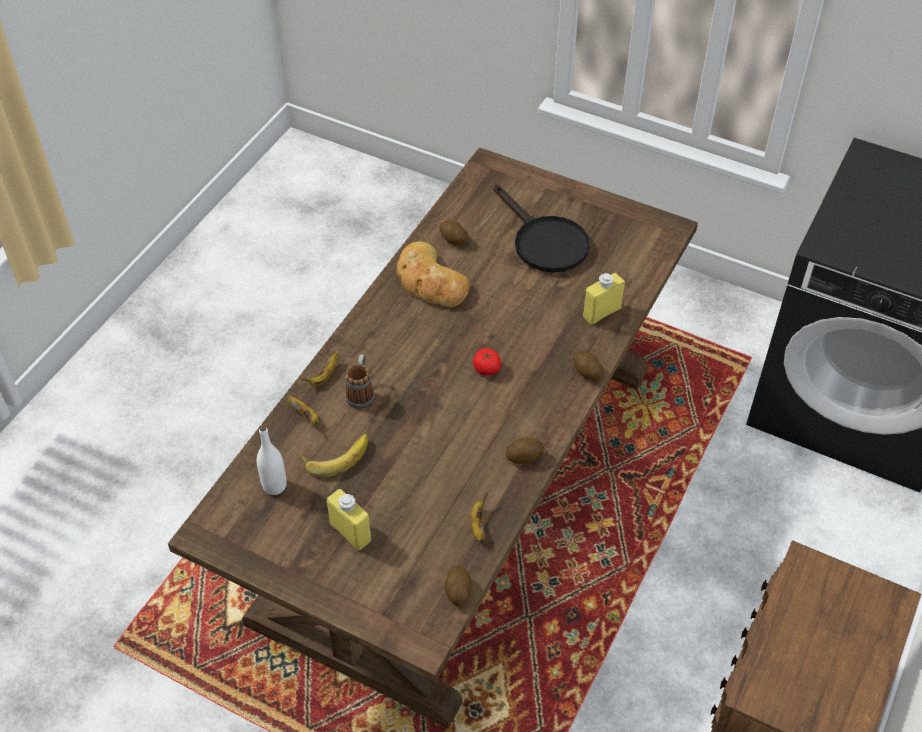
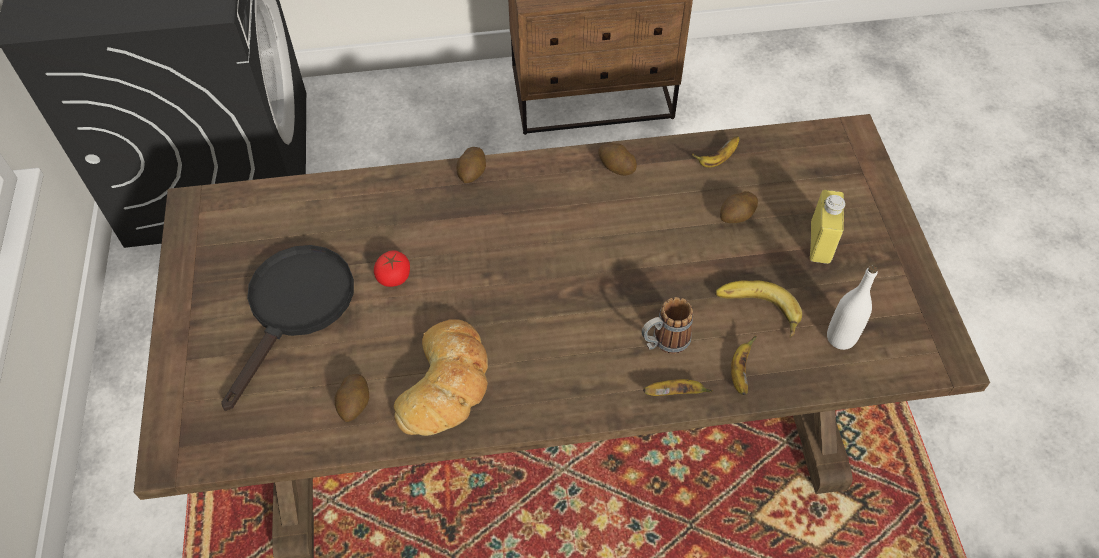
camera: 125 degrees left, 5 degrees up
potato [444,566,472,606] -> potato moved to [720,191,758,223]
tomato [473,348,501,375] -> tomato moved to [374,250,410,287]
yellow bottle [583,273,625,325] -> none

